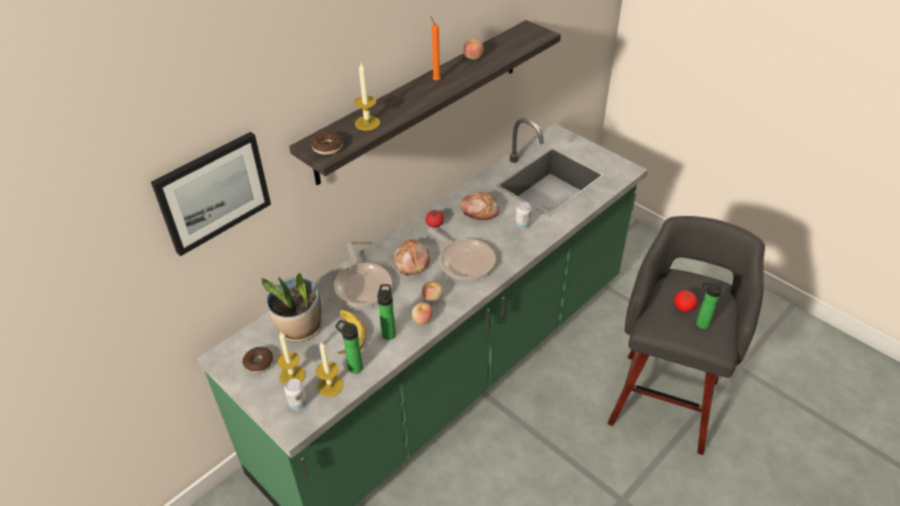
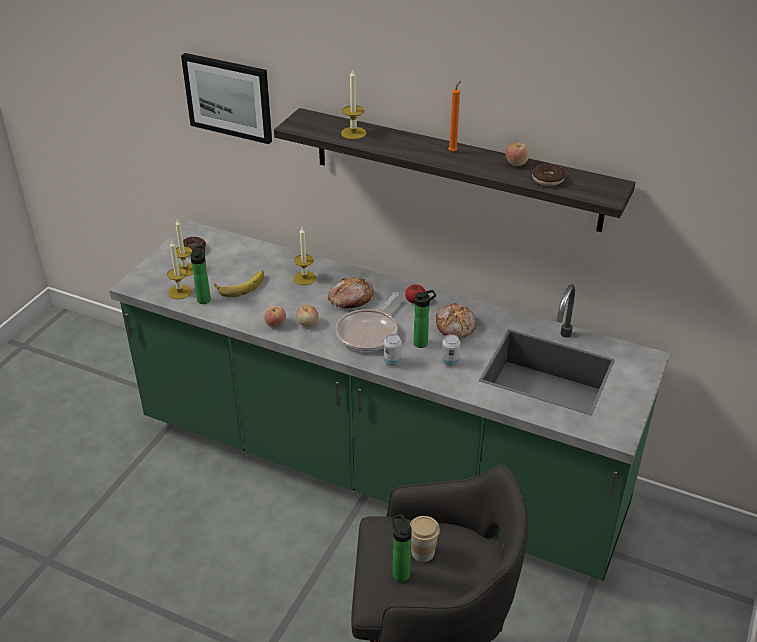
camera: 70 degrees right, 5 degrees down
potted plant [261,272,322,342] -> none
can [284,379,307,410] -> can moved to [384,334,402,366]
donut [311,131,343,155] -> donut moved to [532,163,565,186]
frying pan [334,243,392,307] -> candle [294,228,316,285]
bottle [377,284,396,340] -> bottle moved to [413,290,436,348]
tomato [674,290,697,312] -> cup [409,516,440,562]

